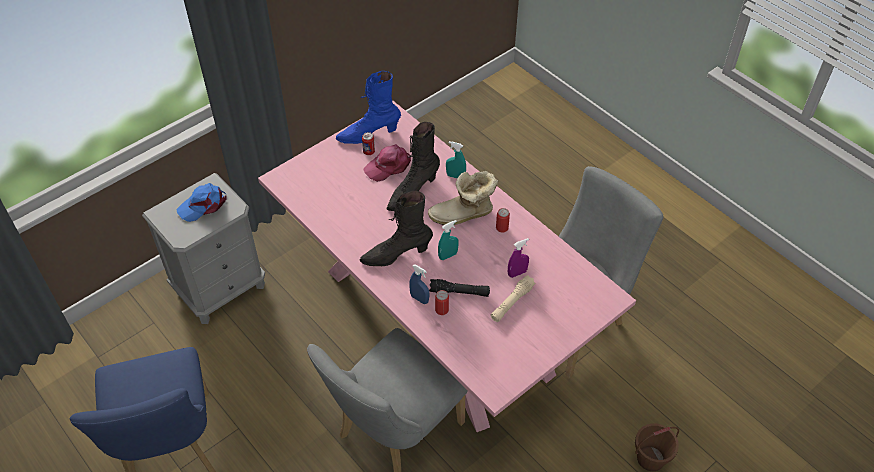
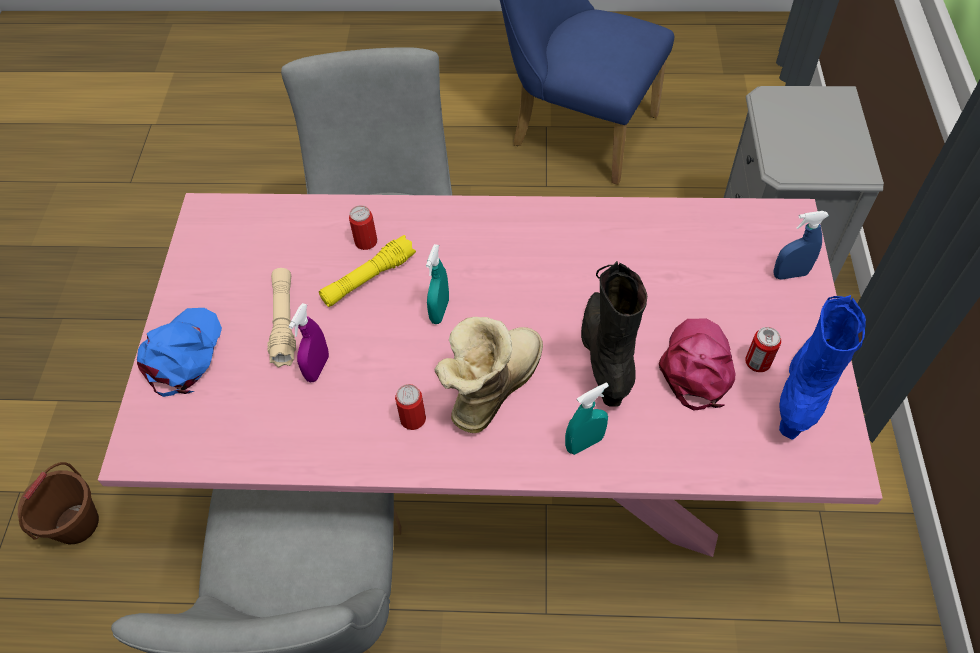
camera: 135 degrees right, 5 degrees up
blue cap [176,183,227,222] -> blue cap moved to [137,308,222,397]
black boot [360,191,433,266] -> none
blue spray bottle [409,264,429,304] -> blue spray bottle moved to [773,211,829,280]
black flashlight [429,279,490,297] -> yellow flashlight [319,235,416,307]

